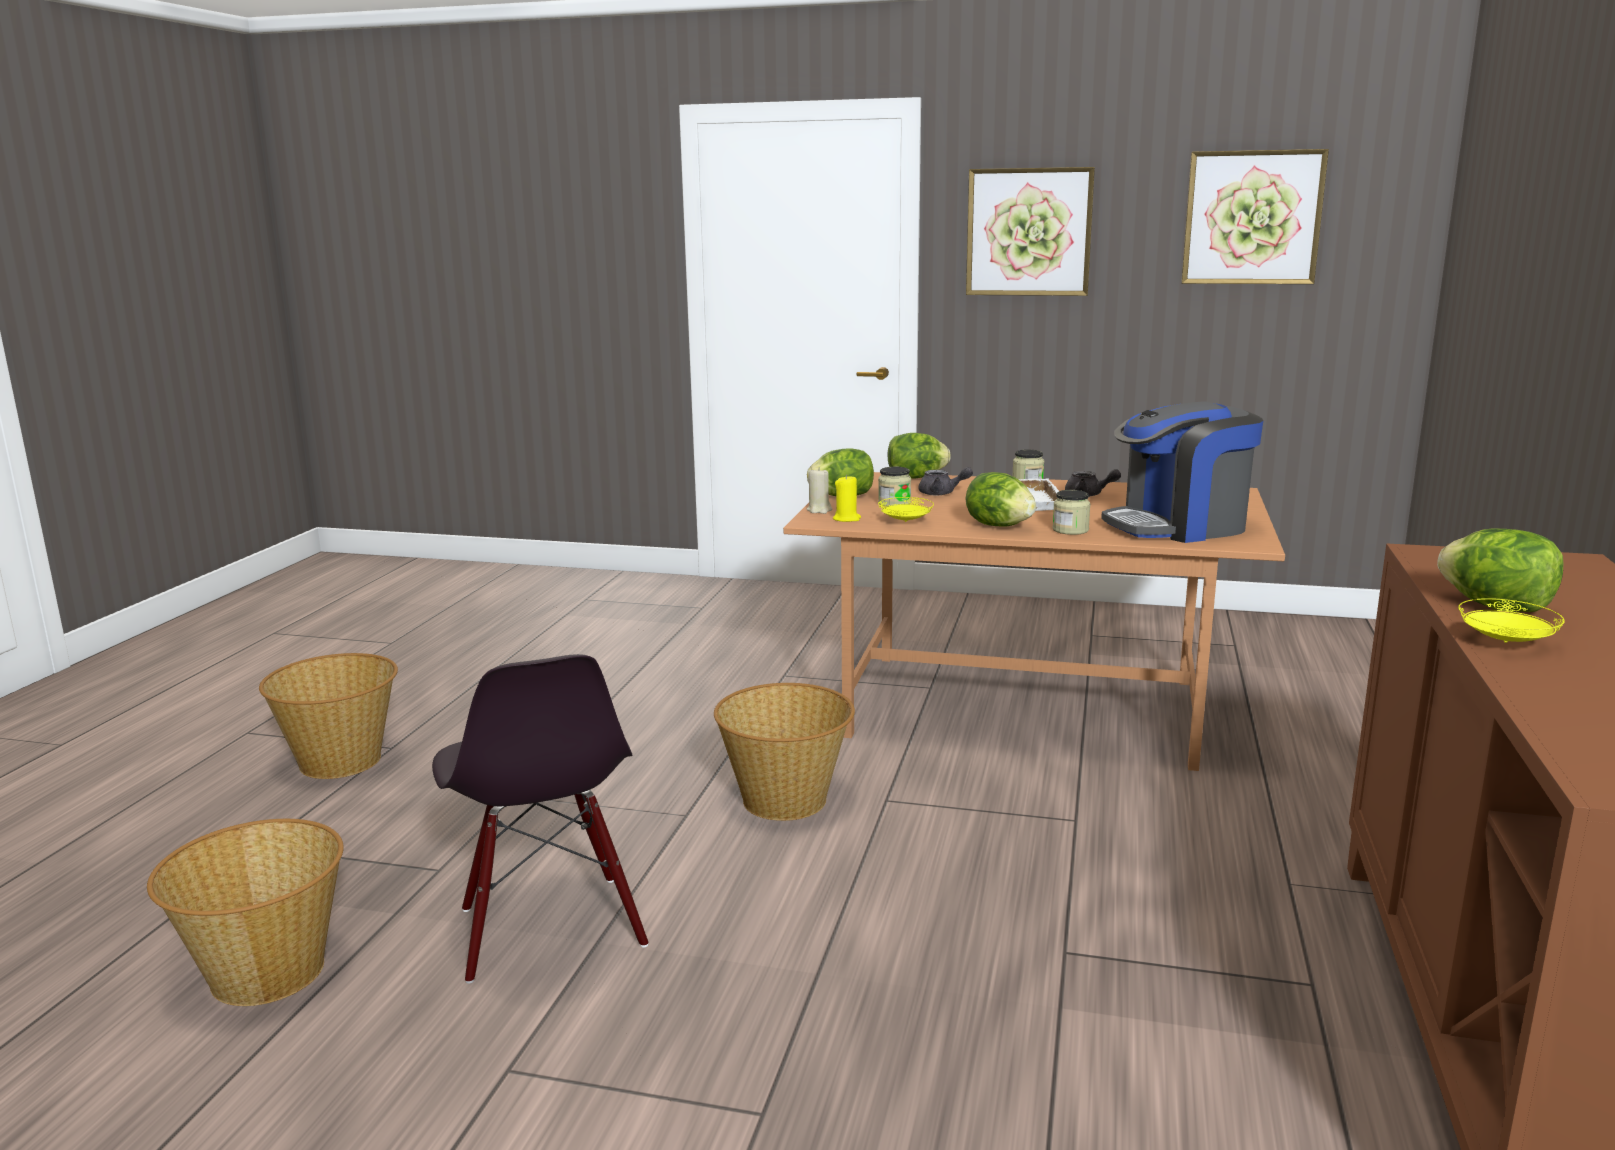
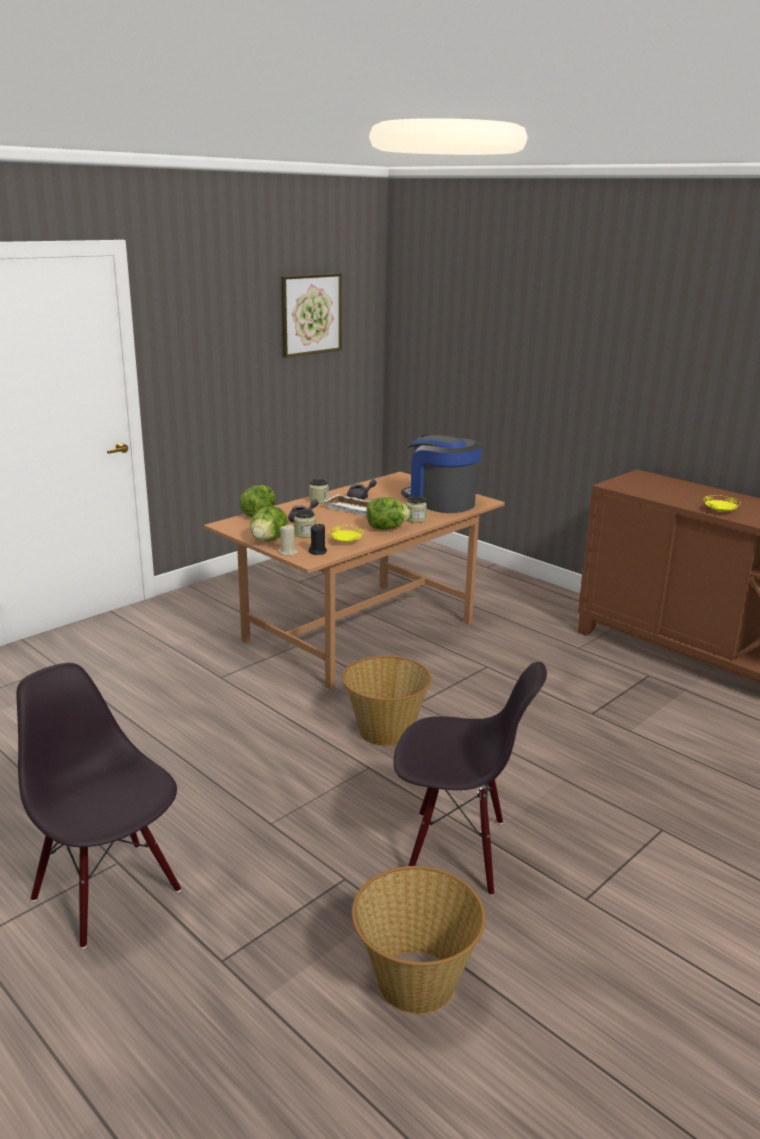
camera: 60 degrees left, 5 degrees up
basket [259,653,398,779] -> black chair [16,663,181,949]
yellow candle [833,475,861,522] -> black candle [309,524,327,555]
picture [966,167,1095,296] -> none
coffee machine [1101,401,1263,543] -> coffee machine turned 120 degrees clockwise [401,434,482,513]
lettuce [1437,528,1563,612] -> none

